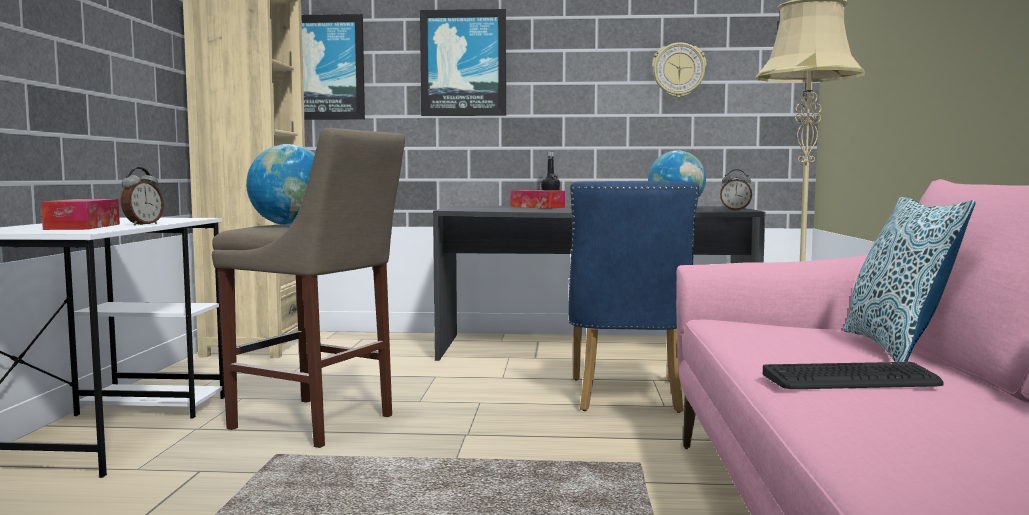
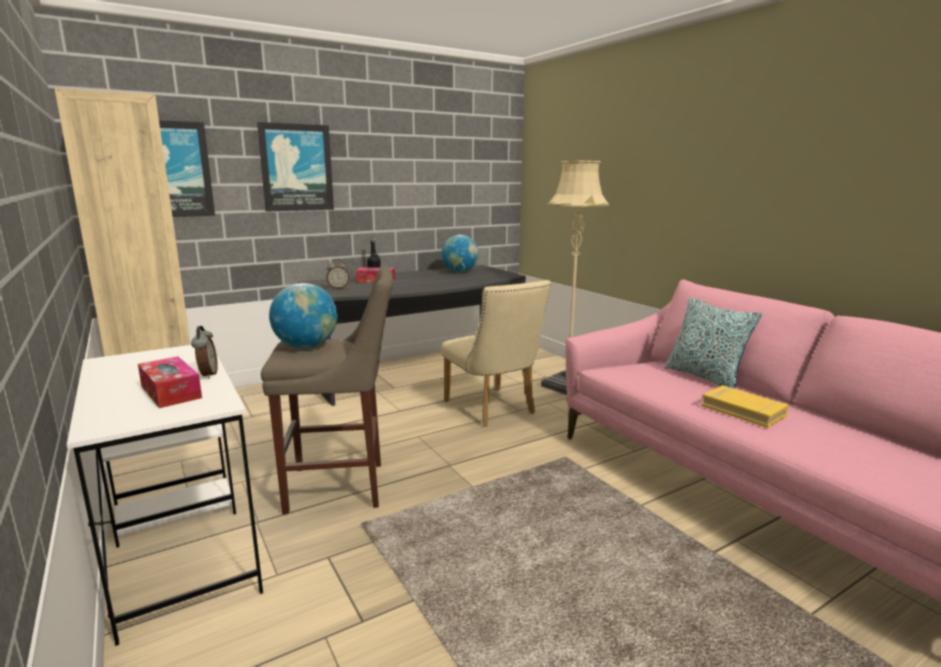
camera: 35 degrees left, 10 degrees up
blue chair [568,181,699,413] -> beige chair [442,280,551,426]
wall clock [652,42,707,98] -> none
alarm clock [720,169,752,211] -> alarm clock moved to [326,259,349,289]
keyboard [763,362,944,389] -> yellow book [701,385,788,428]

